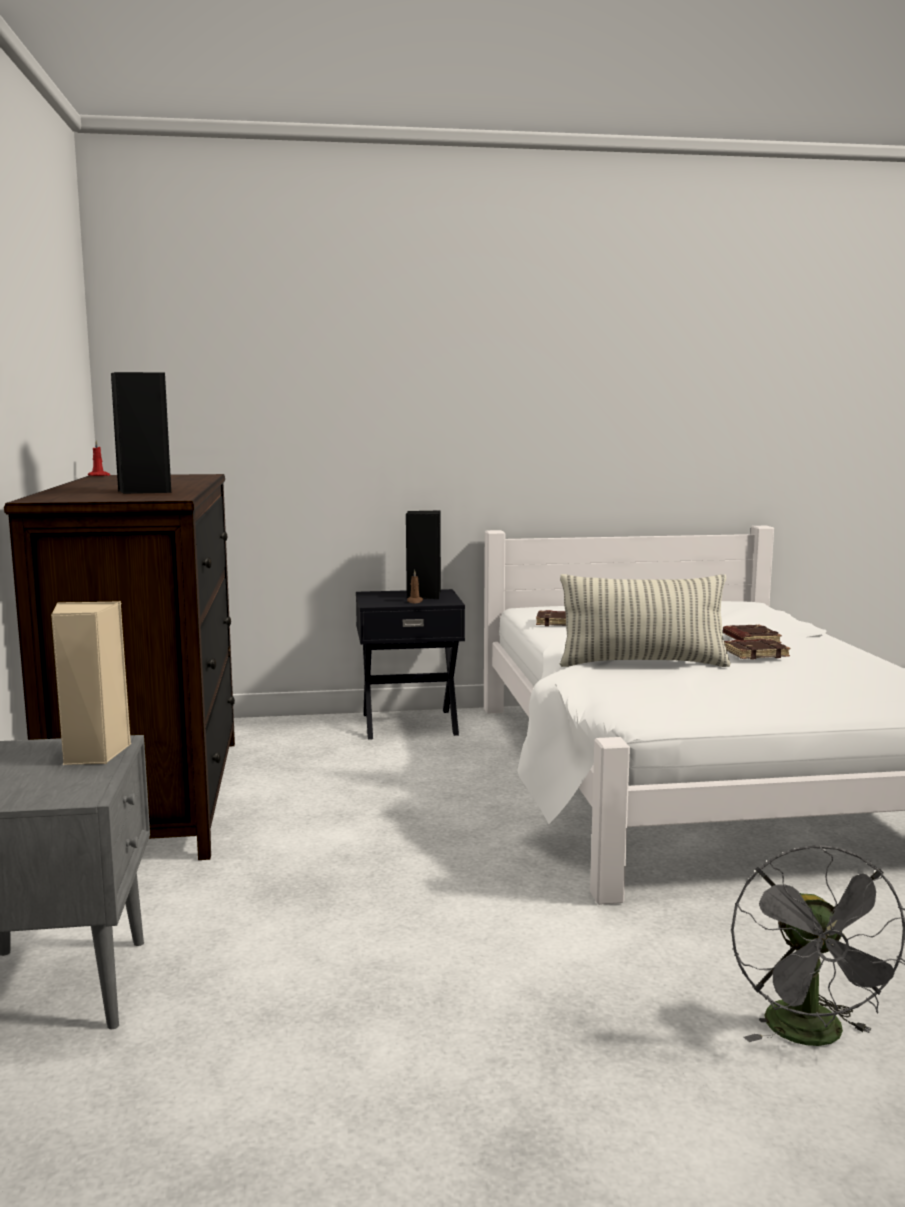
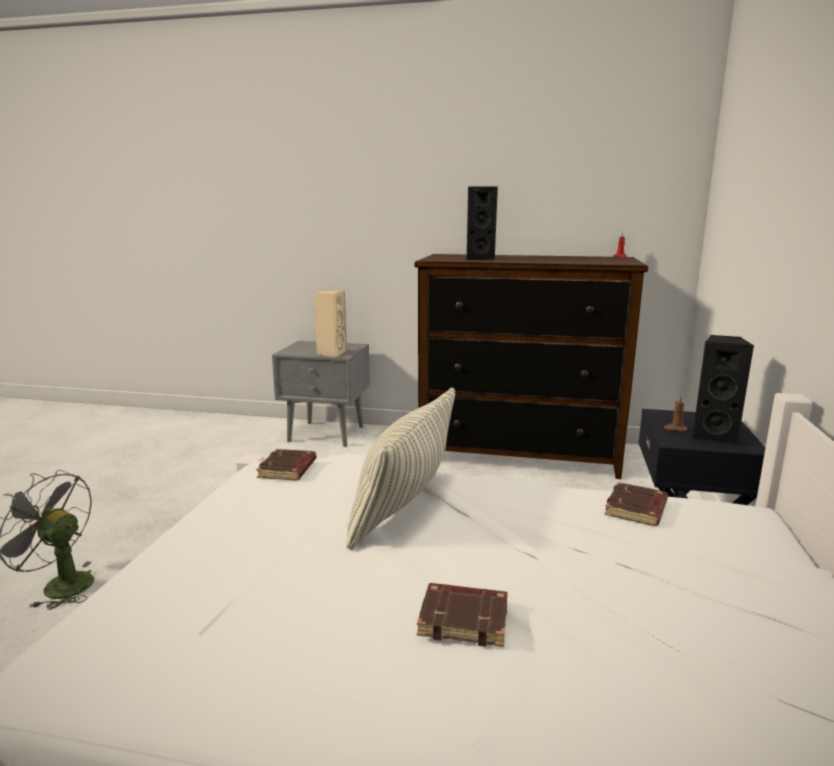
camera: 110 degrees right, 5 degrees up
brown book [724,639,790,660] -> brown book moved to [256,449,316,480]

